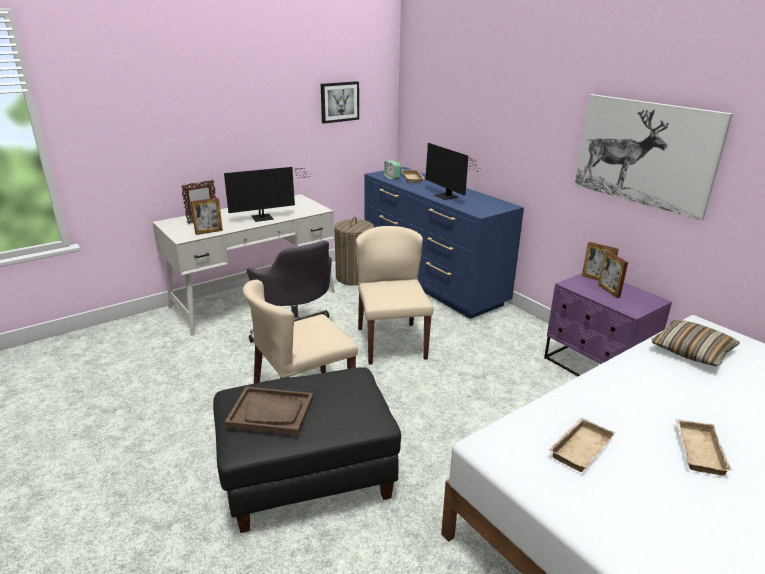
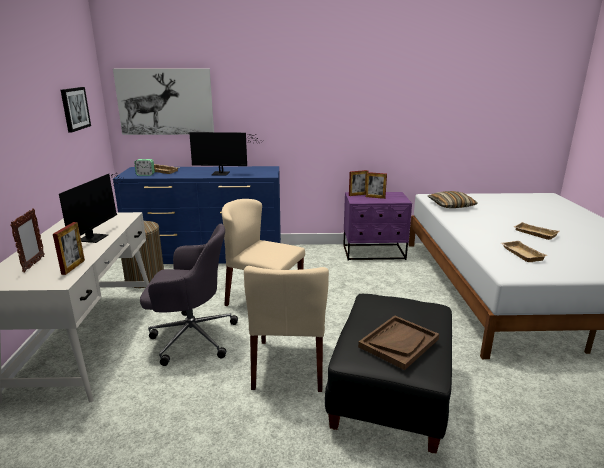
camera: 55 degrees left, 5 degrees down
picture [575,94,733,221] -> picture moved to [113,69,214,135]

